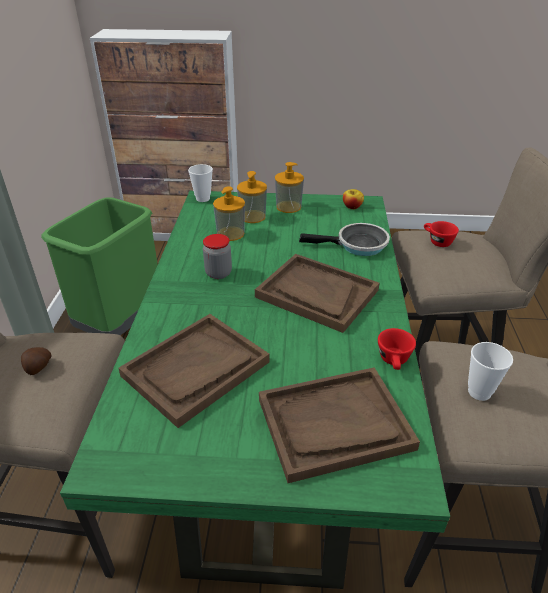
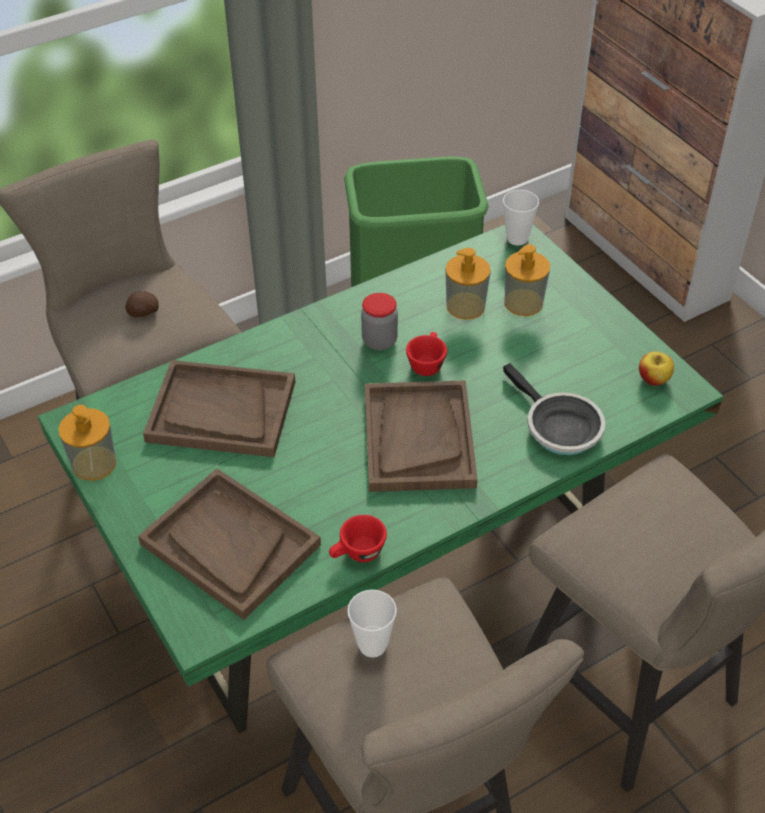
camera: 55 degrees right, 10 degrees up
soap dispenser [275,162,304,213] -> soap dispenser moved to [58,405,116,481]
red cup [424,221,459,247] -> red cup moved to [406,332,447,376]

